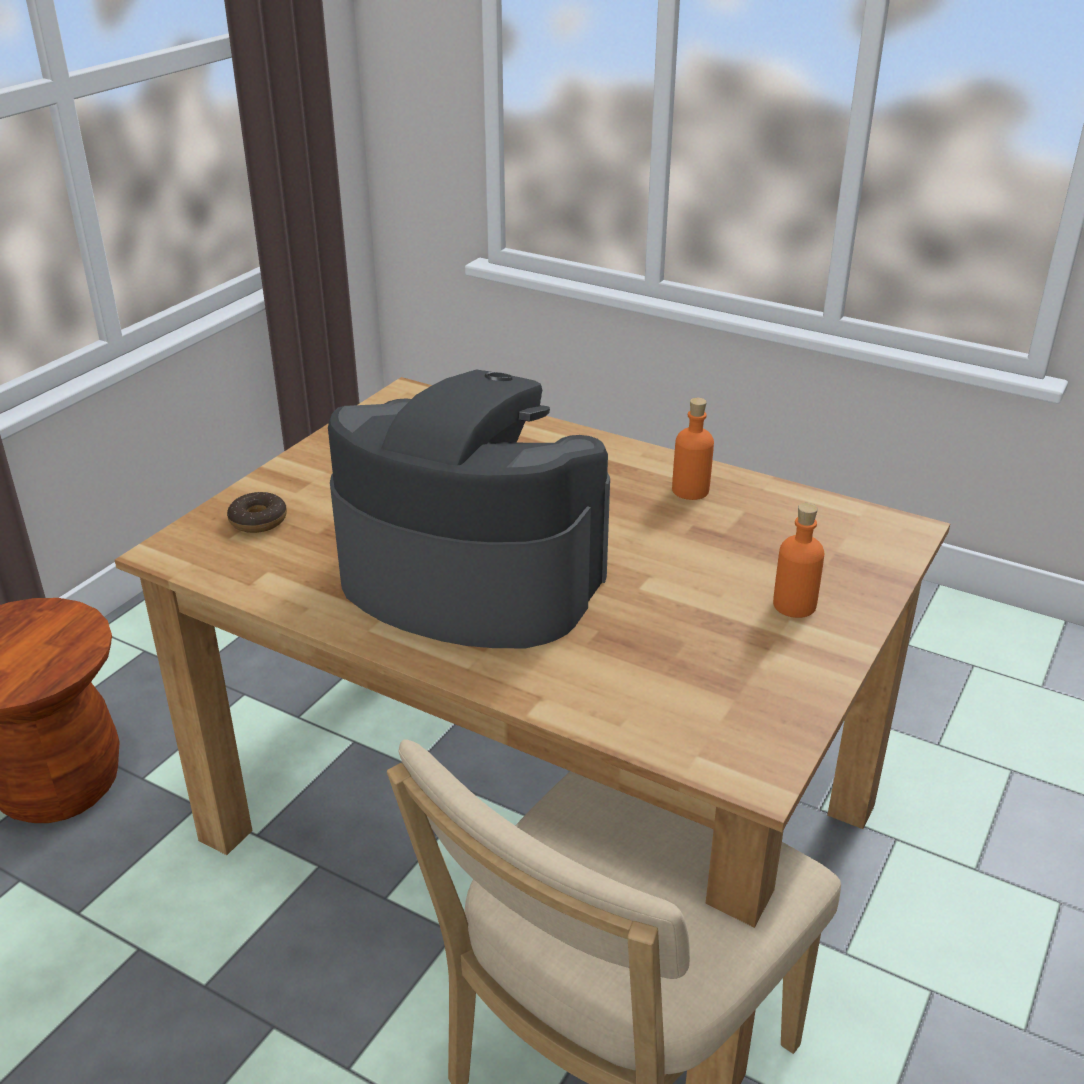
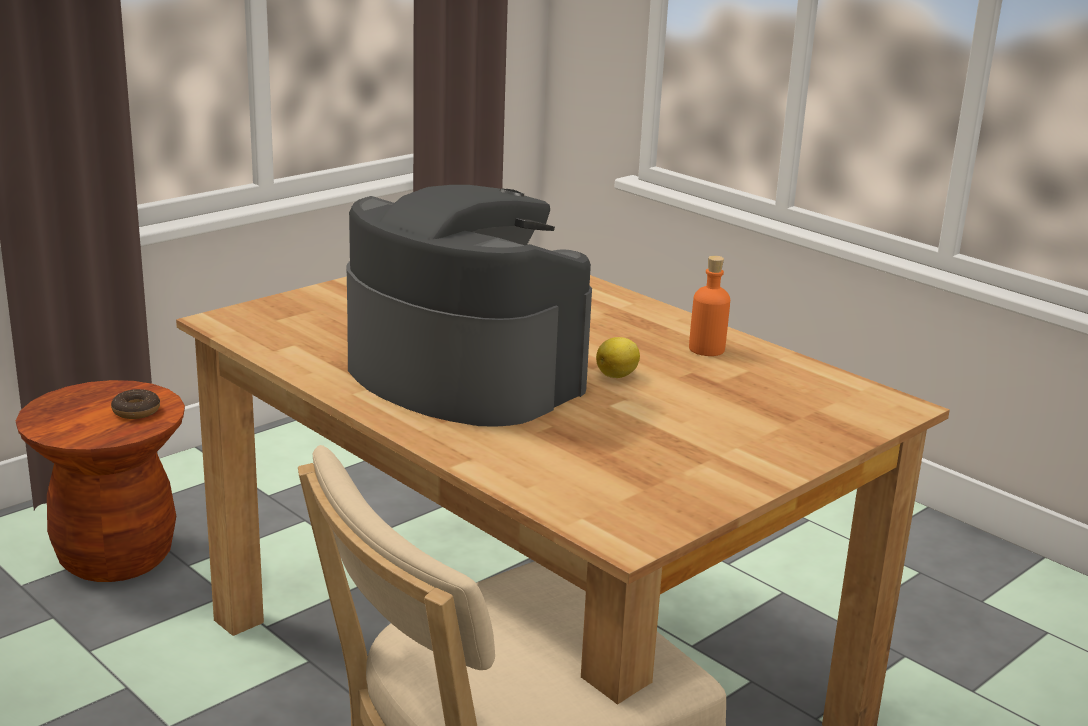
camera: 15 degrees right, 10 degrees down
donut [227,492,287,533] -> donut moved to [111,389,160,419]
orange bottle [773,503,825,618] -> none
none -> lemon [596,337,640,378]

